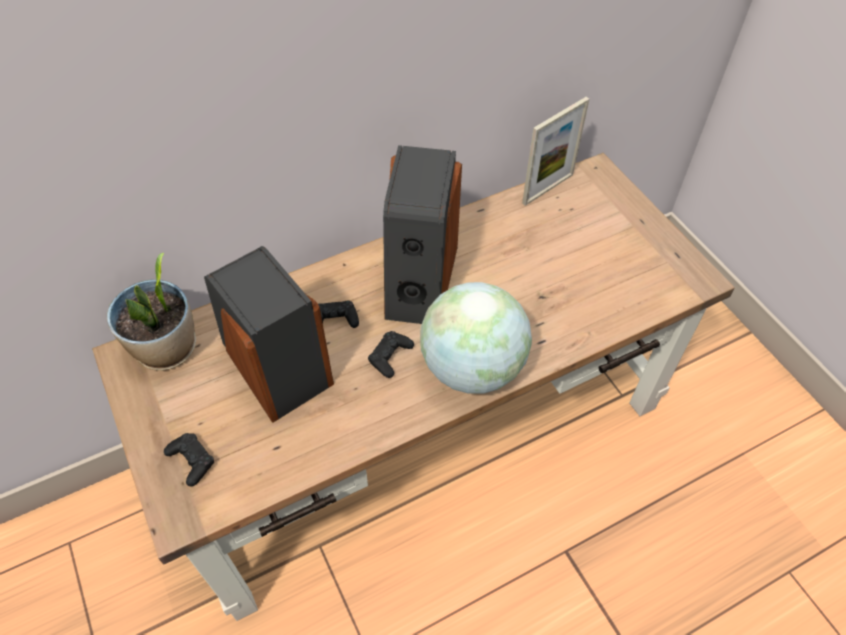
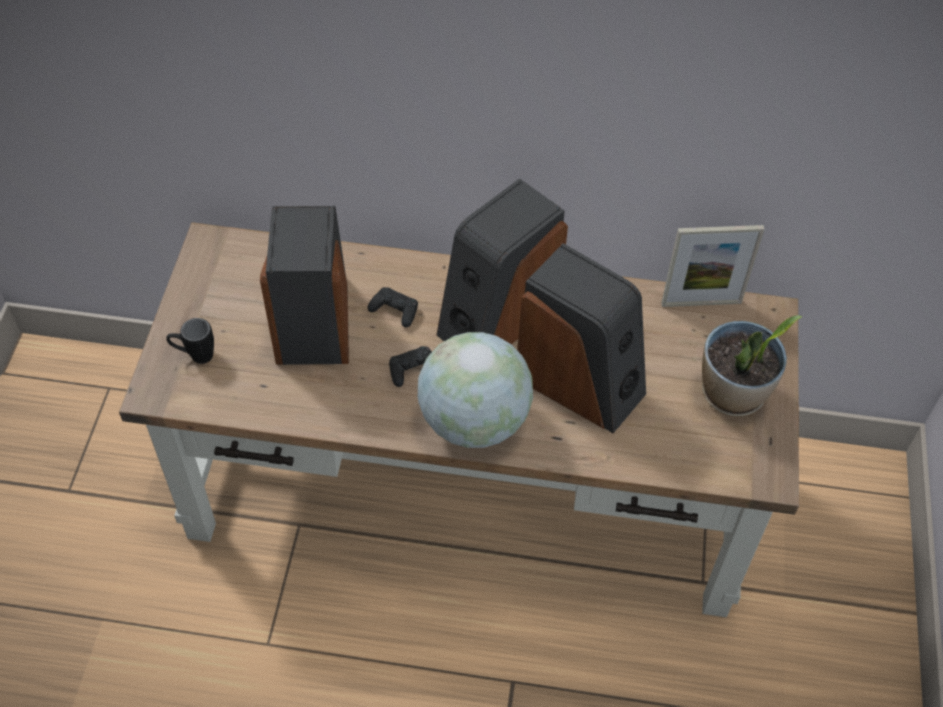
camera: 35 degrees right, 0 degrees up
potted plant [107,253,196,371] -> potted plant moved to [702,315,802,416]
black game controller [164,433,214,486] -> black mug [166,318,214,364]
none -> speaker [517,243,646,433]

